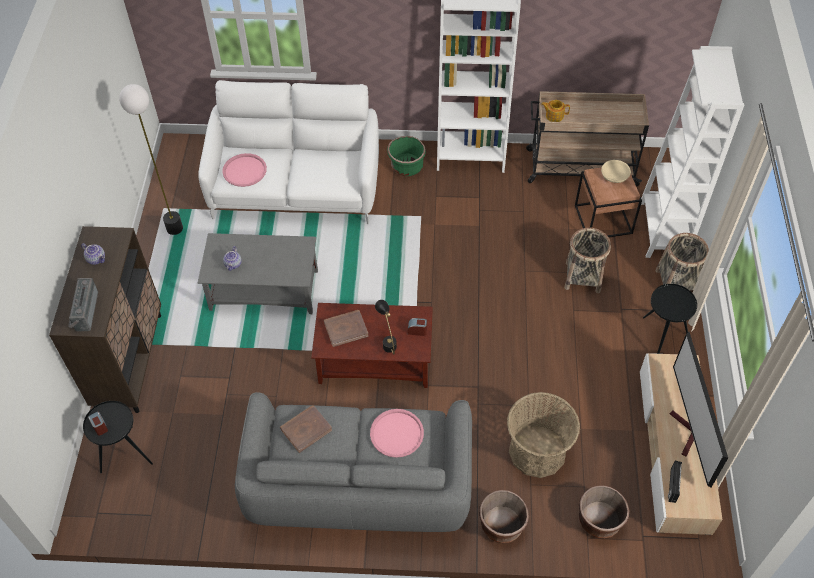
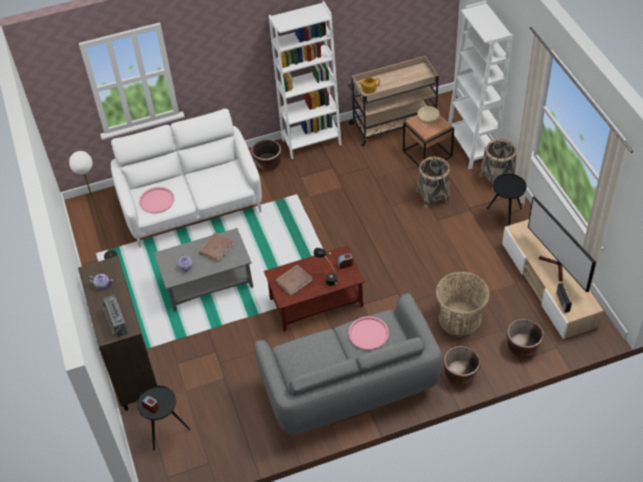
camera: 20 degrees left, 5 degrees down
brown book [280,405,332,453] -> brown book moved to [199,233,234,262]
green planter [387,136,426,176] -> brown planter [251,139,282,171]

